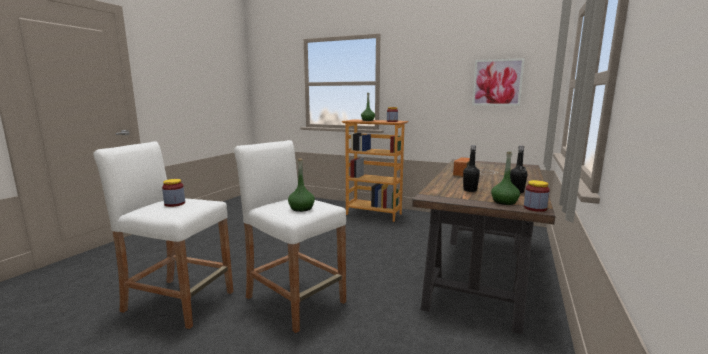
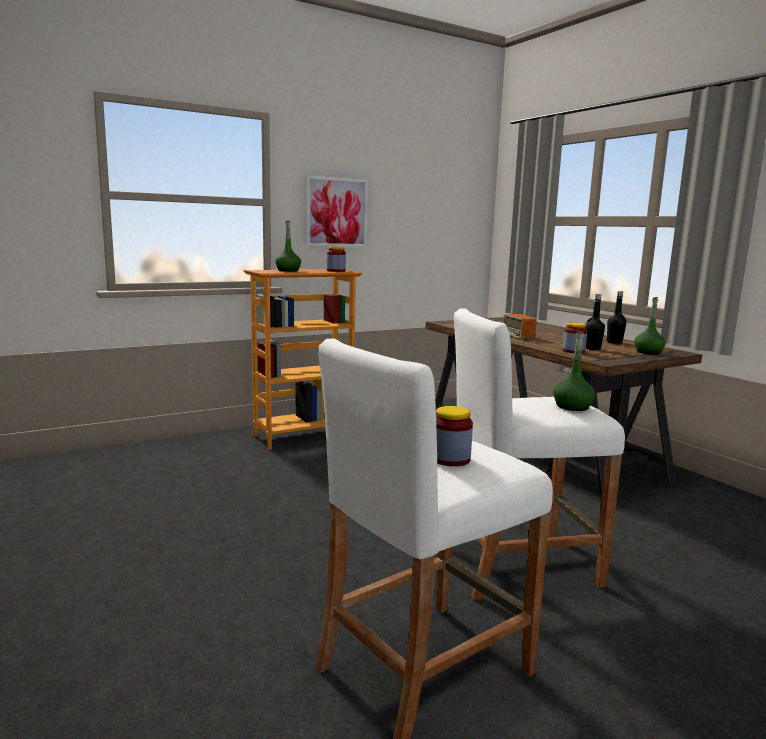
camera: 55 degrees left, 0 degrees up
picture [472,58,525,106] -> picture moved to [306,175,368,247]
jar [524,180,550,212] -> jar moved to [563,322,587,353]

